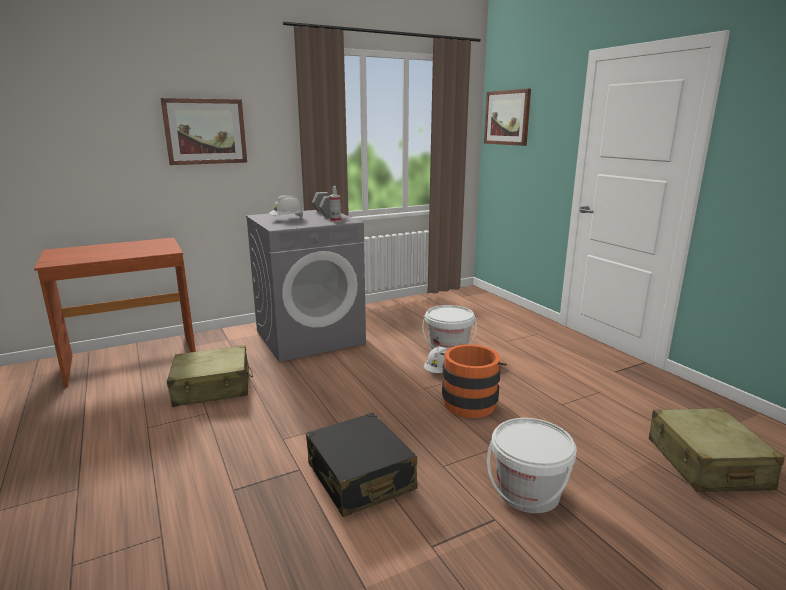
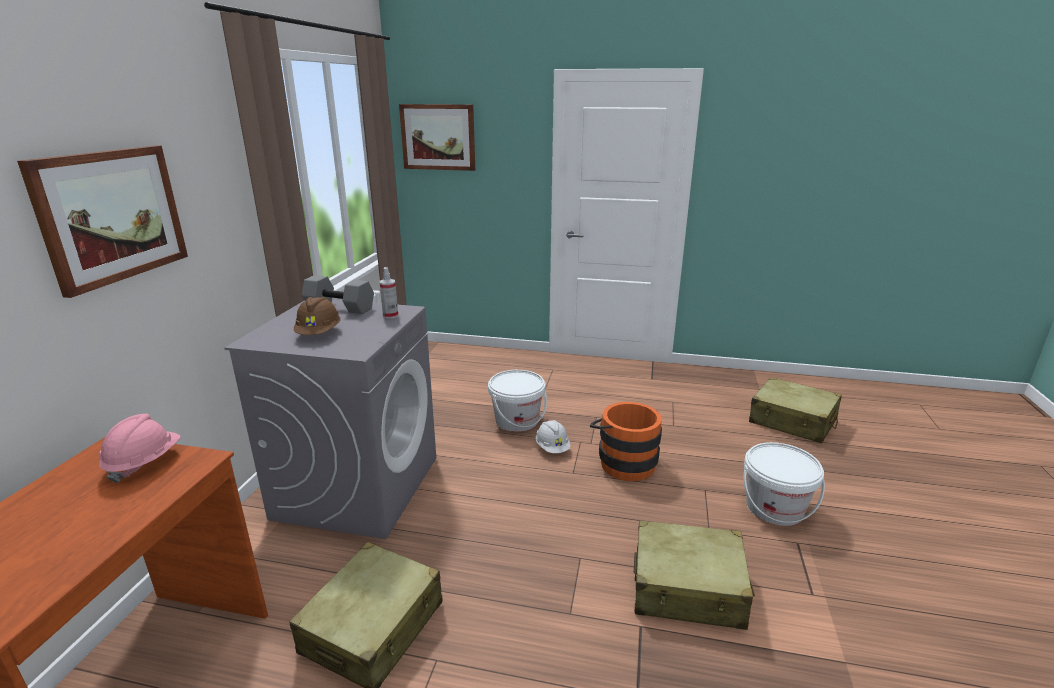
camera: 50 degrees left, 5 degrees up
white hard hat [269,195,304,217] -> brown hard hat [294,297,341,335]
black suitcase [306,413,417,517] -> beige suitcase [634,520,755,630]
none -> pink hard hat [99,413,180,483]

